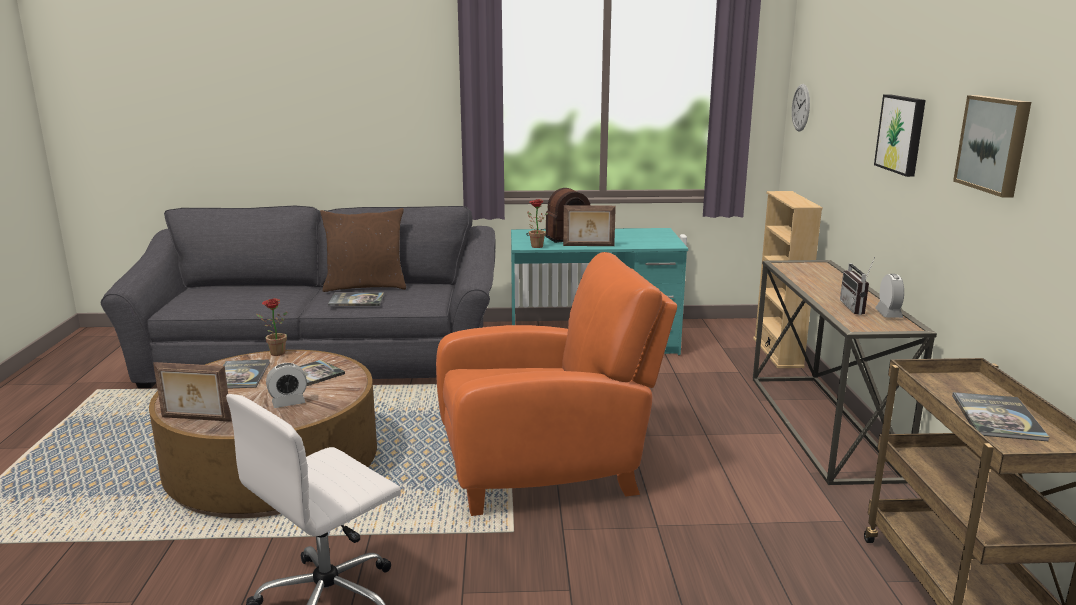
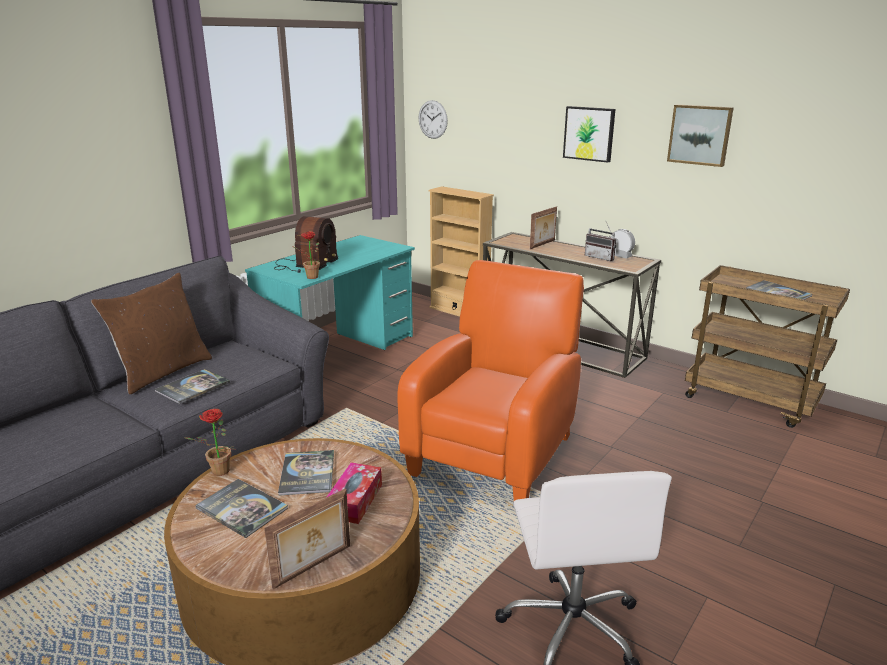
camera: 50 degrees left, 5 degrees up
alarm clock [266,363,307,408] -> tissue box [326,462,382,524]
picture frame [563,205,616,246] -> picture frame moved to [530,206,557,249]

